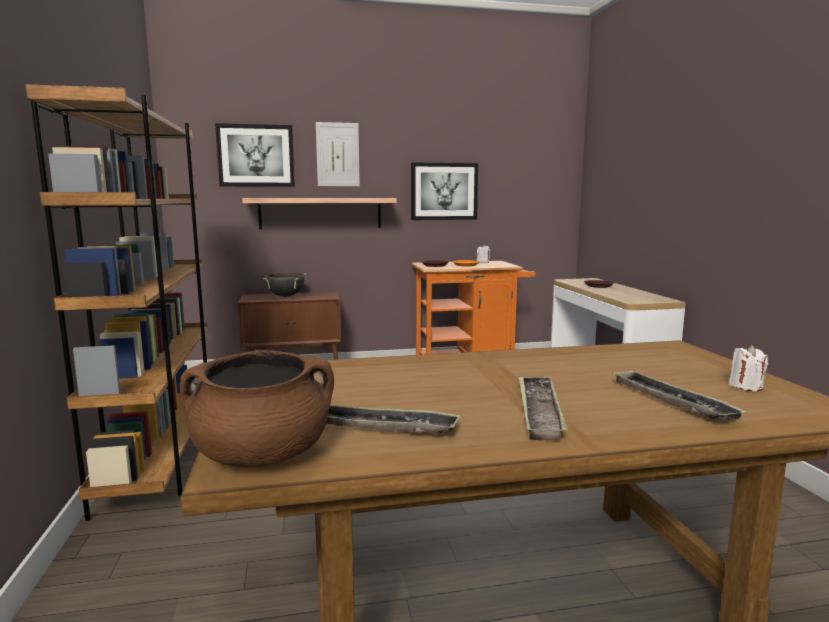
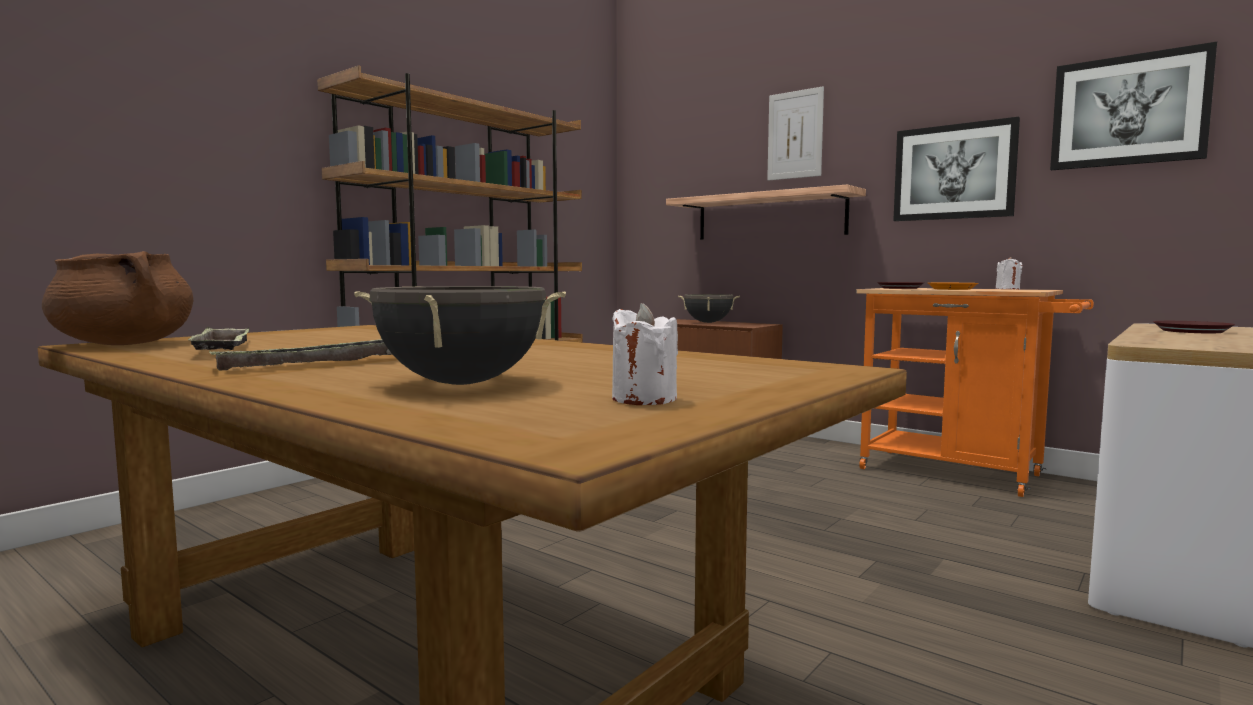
camera: 50 degrees right, 5 degrees down
picture [215,123,295,187] -> picture moved to [1050,42,1217,170]
tray [611,370,746,420] -> black cooking pot [354,286,566,385]

